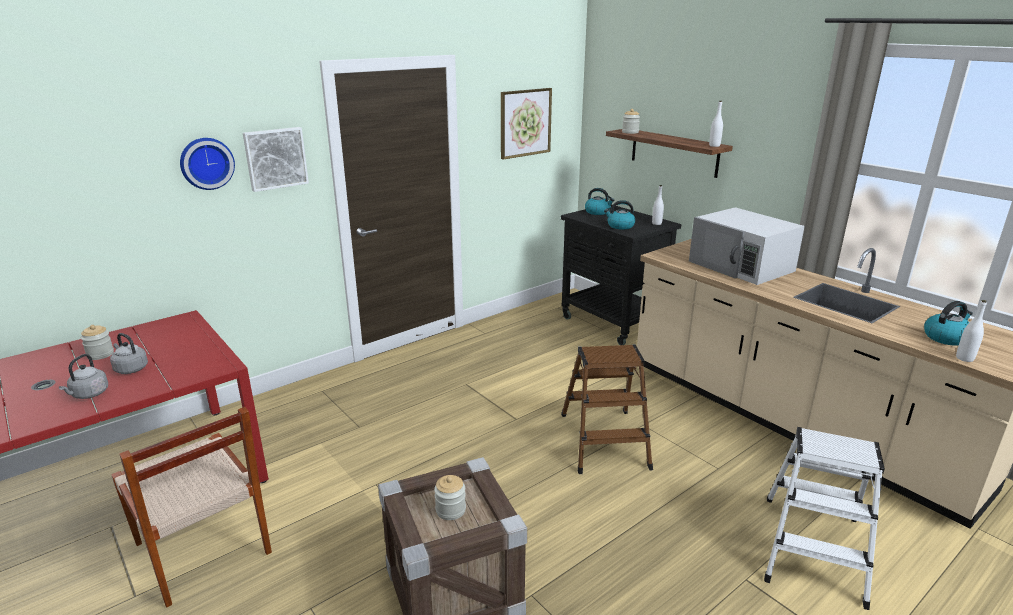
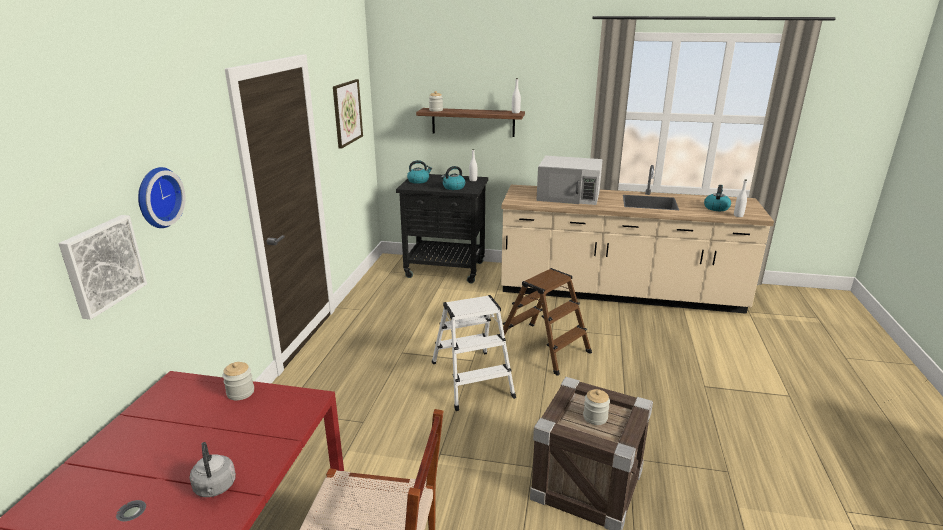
camera: 40 degrees left, 0 degrees up
jar [81,325,114,360] -> jar moved to [222,362,254,400]
grey kettle [110,333,148,374] -> none
picture [243,127,309,192] -> picture moved to [58,215,147,320]
white step ladder [764,427,885,610] -> white step ladder moved to [432,295,516,411]

